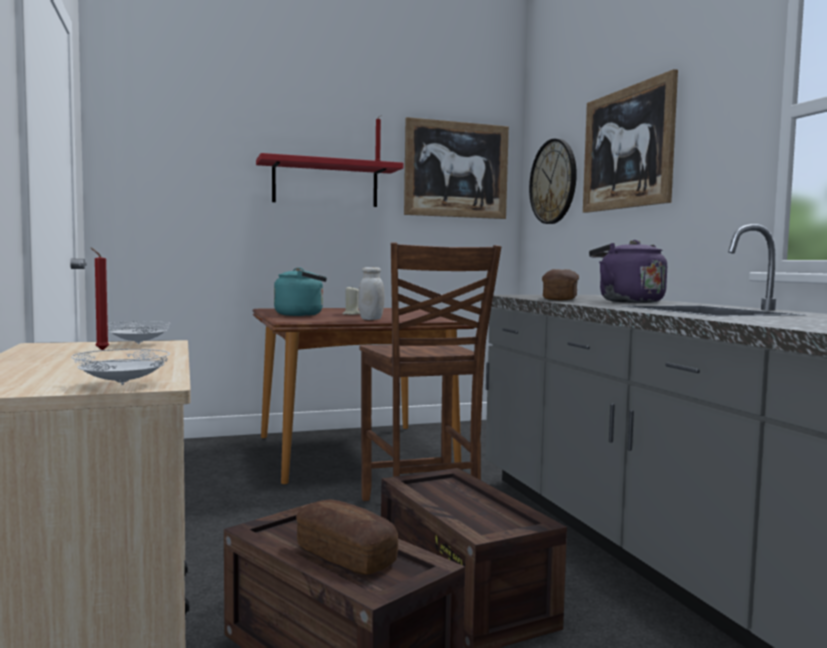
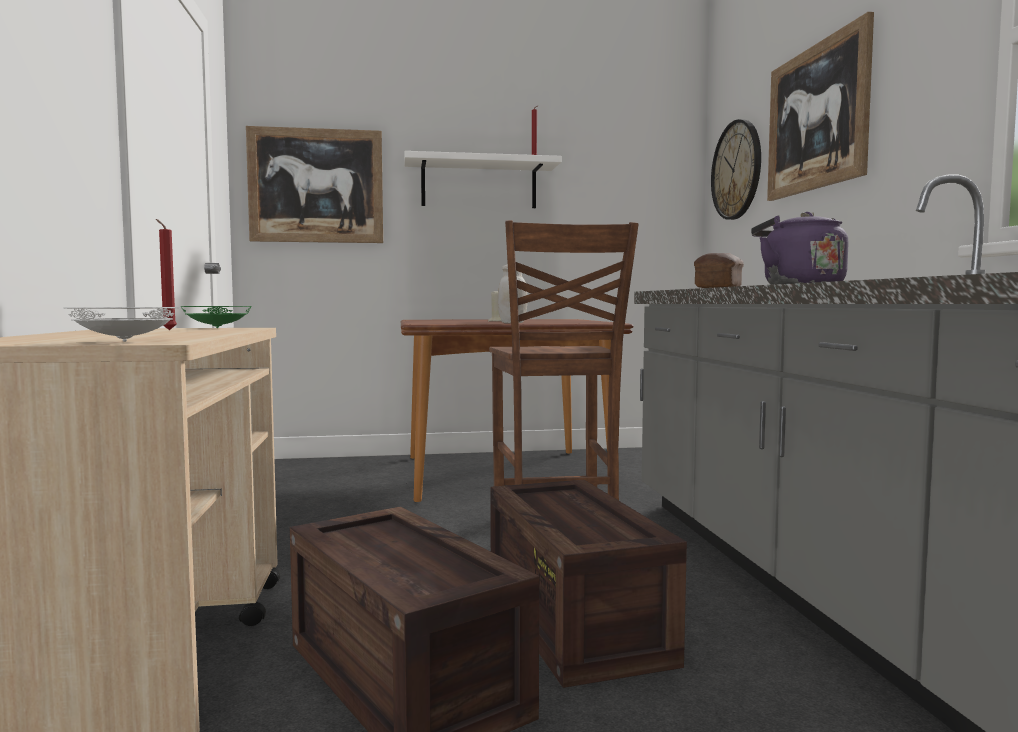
camera: 10 degrees right, 0 degrees up
white plate [108,321,171,344] -> green plate [180,306,252,328]
red shelf [256,153,404,207] -> white shelf [404,151,562,208]
turquoise kettle [274,267,327,316] -> none
bread [296,499,398,575] -> none
picture [404,117,509,219] -> picture moved to [246,126,383,243]

